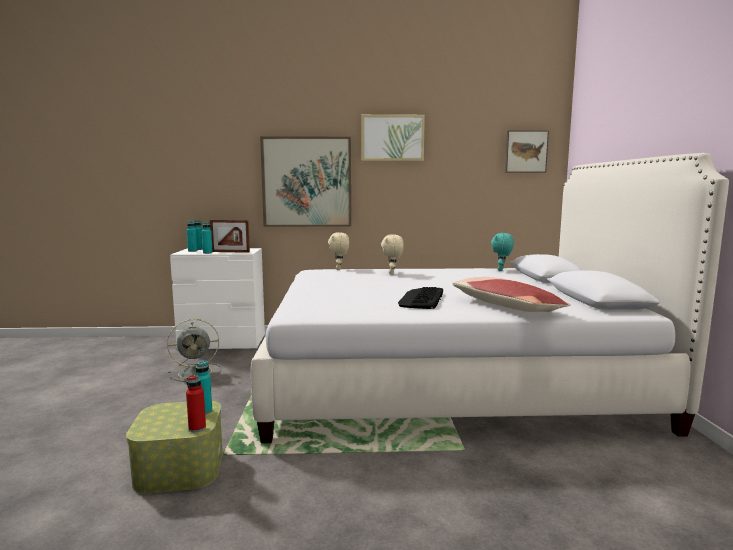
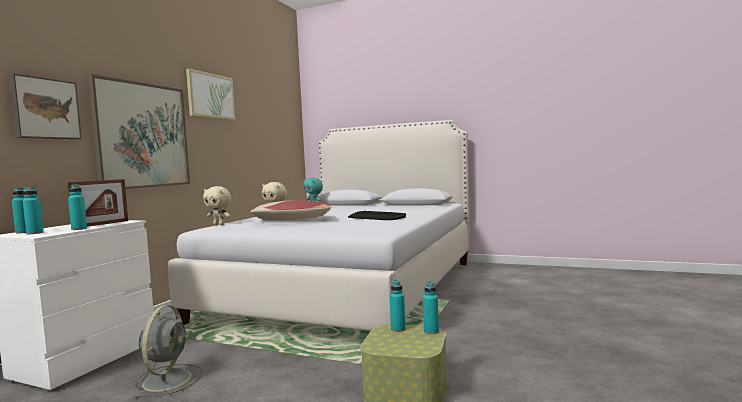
camera: 65 degrees left, 5 degrees down
red bottle [186,375,206,432] -> turquoise bottle [423,282,439,334]
pillow [452,277,570,312] -> pillow moved to [250,200,332,220]
picture [505,130,549,173] -> picture moved to [9,74,82,139]

